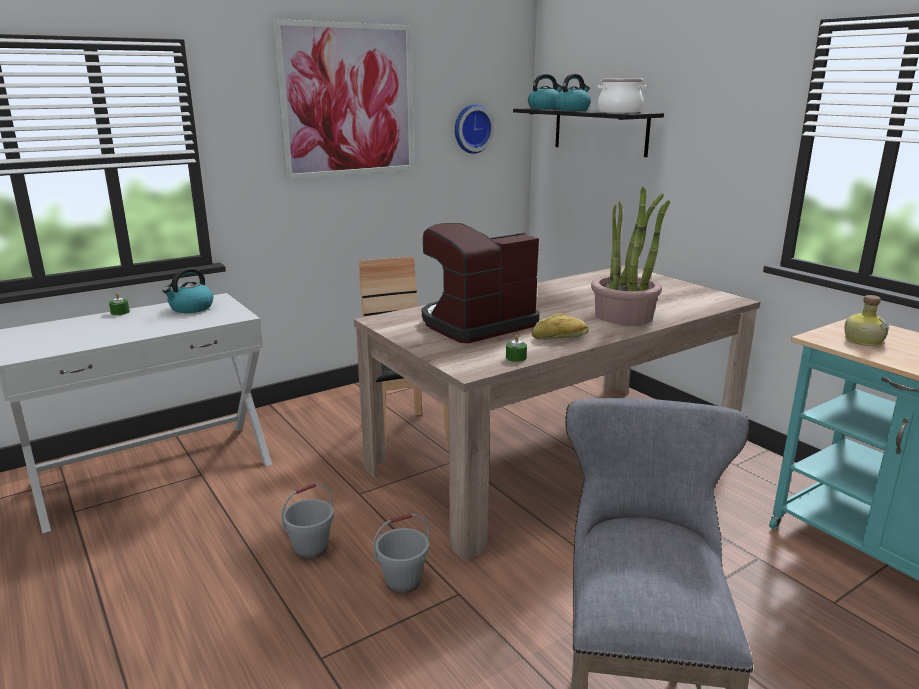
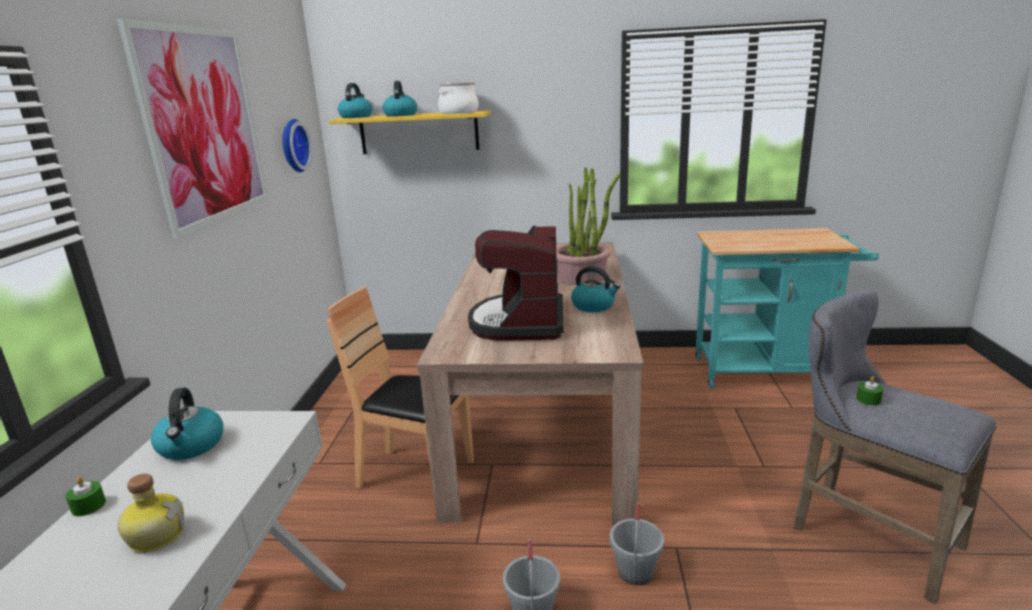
camera: 50 degrees left, 0 degrees up
green candle [506,334,527,362] -> green candle moved to [856,376,884,405]
black shelf [513,108,664,157] -> yellow shelf [329,110,491,154]
bread [532,313,589,340] -> kettle [571,266,621,312]
bottle [845,295,889,346] -> bottle moved to [118,473,184,553]

